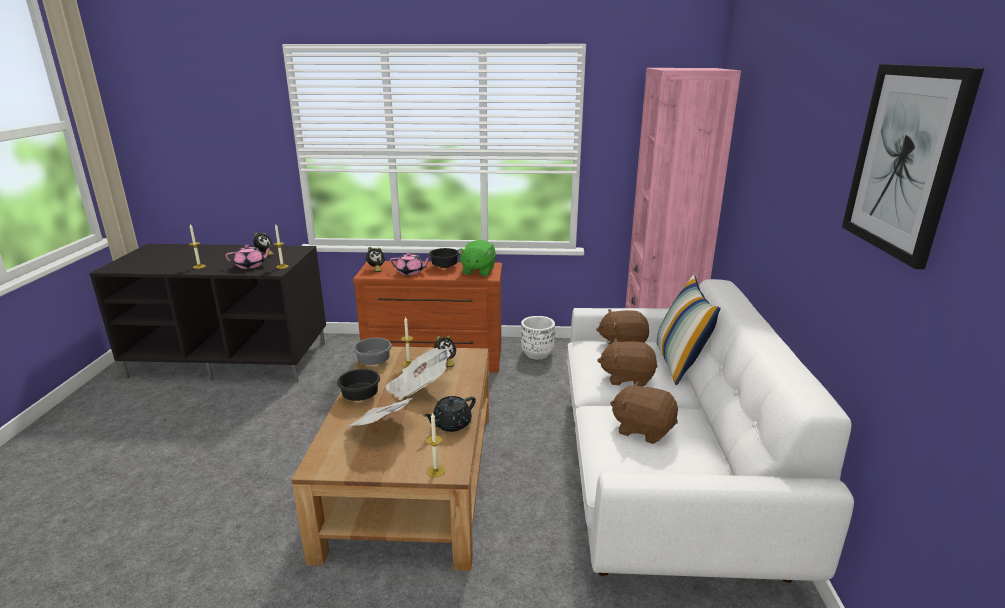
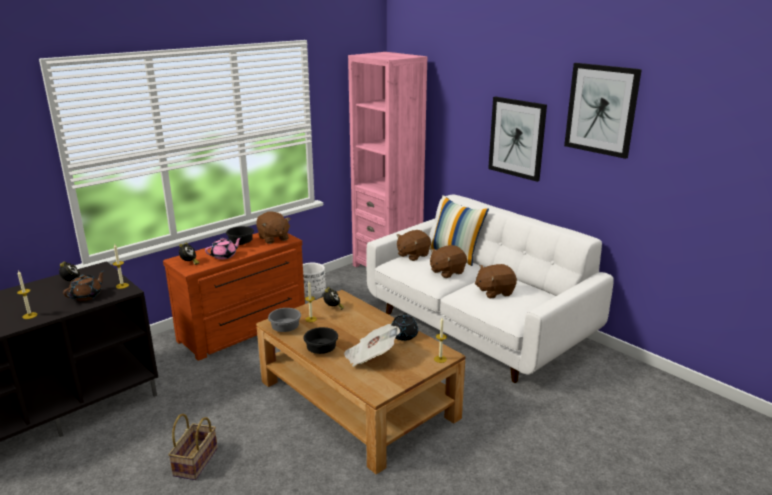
camera: 45 degrees left, 0 degrees up
pink teapot [225,245,272,269] -> brown teapot [63,270,105,301]
newspaper [385,348,451,400] -> none
green plush toy [458,240,496,276] -> brown plush toy [256,212,290,244]
none -> basket [168,414,218,480]
none -> picture [488,97,547,182]

